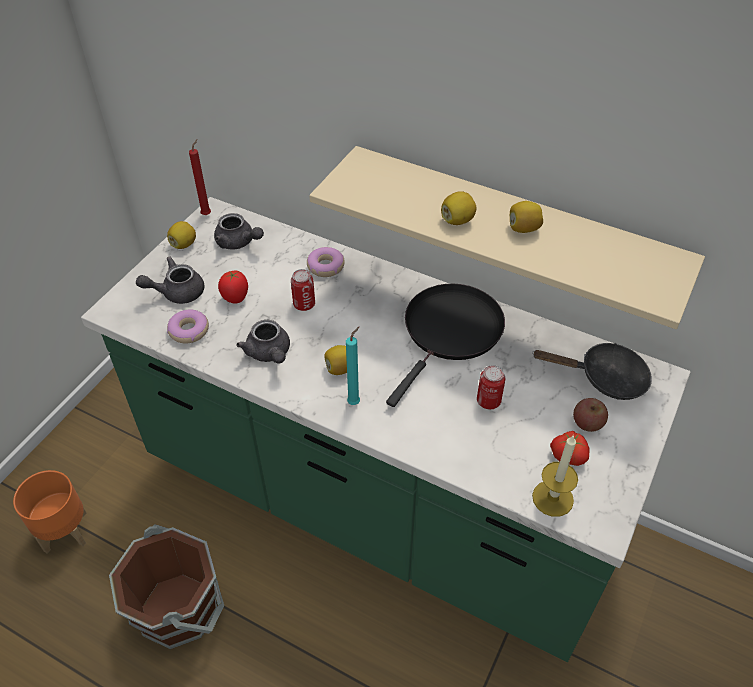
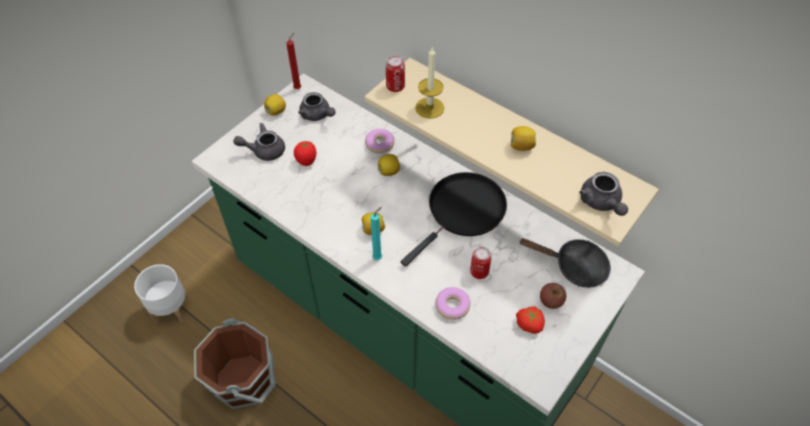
camera: 10 degrees right, 5 degrees up
orange planter [13,470,86,553] -> white planter [134,264,188,324]
donut [167,310,209,343] -> donut moved to [435,287,470,320]
grey teapot [237,320,290,364] -> grey teapot moved to [579,172,628,216]
can [291,269,315,311] -> can moved to [386,56,405,92]
lemon [441,191,476,225] -> lemon moved to [378,154,400,176]
candle [532,435,578,517] -> candle moved to [415,47,444,119]

